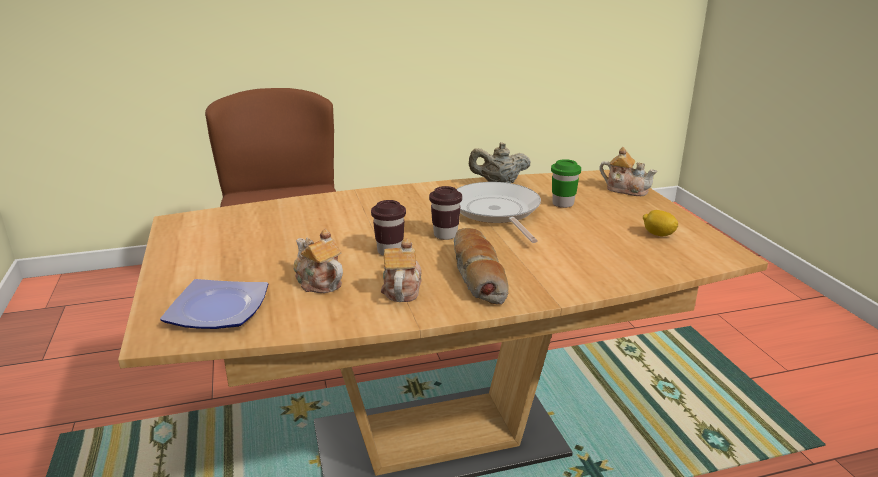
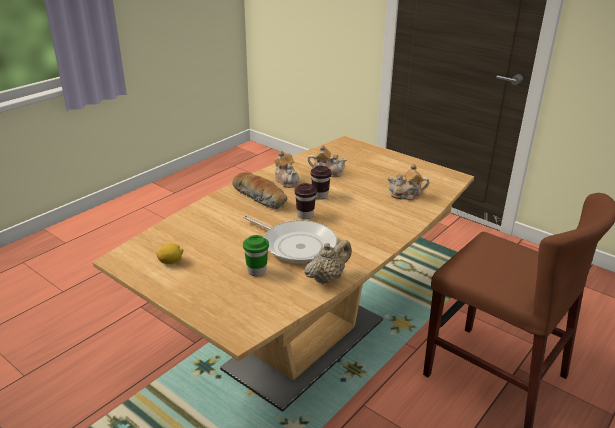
camera: 145 degrees right, 5 degrees up
plate [160,279,268,329] -> none
teapot [599,147,658,196] -> teapot moved to [387,164,429,200]

